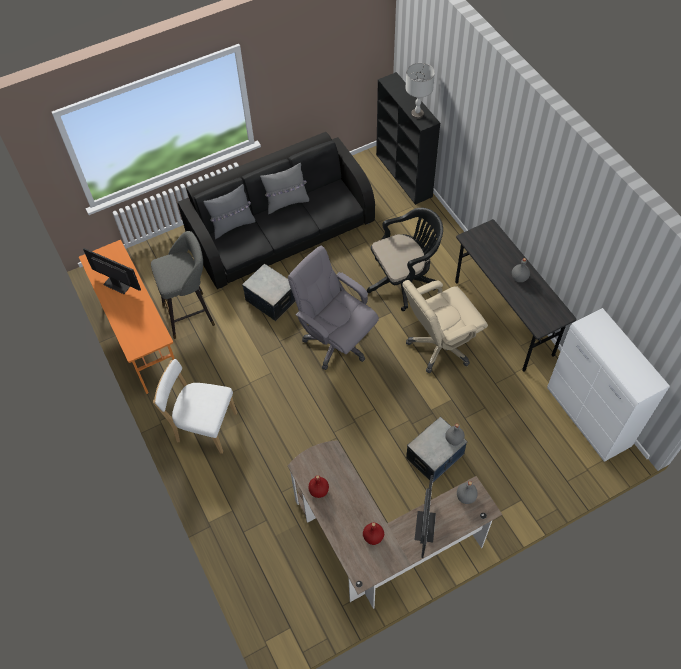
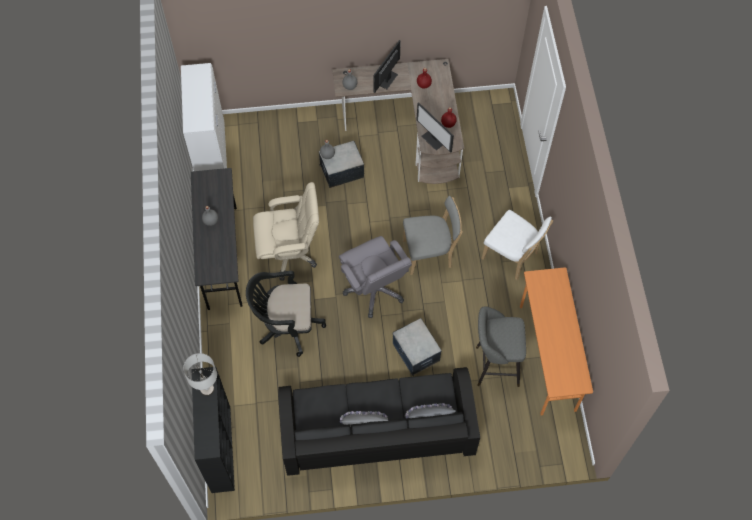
camera: 160 degrees left, 5 degrees up
monitor [83,248,141,294] -> monitor moved to [417,102,454,153]
none -> grey chair [403,196,463,275]

